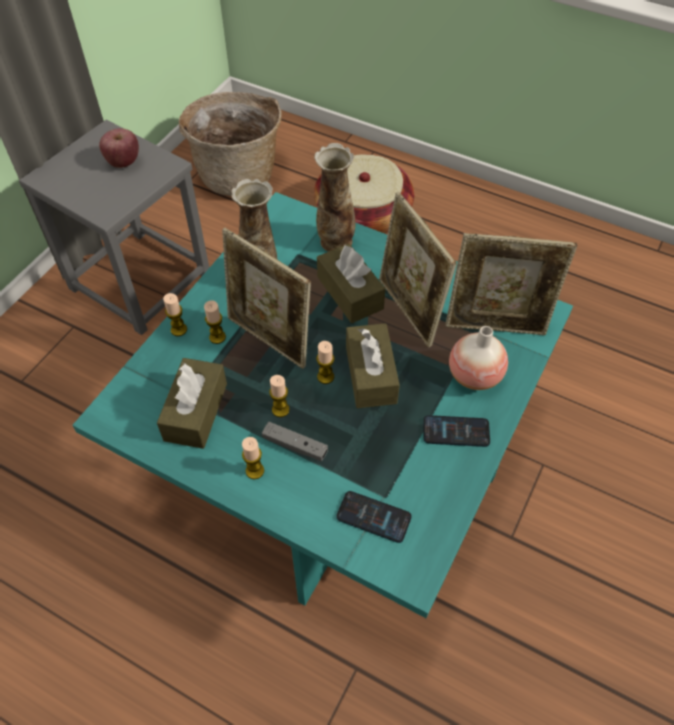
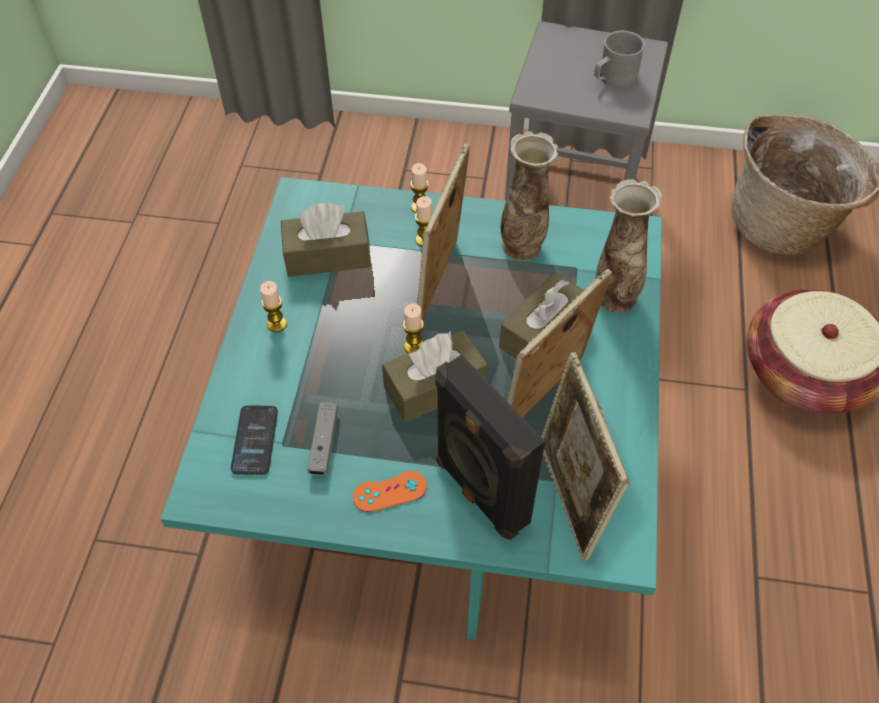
camera: 70 degrees right, 0 degrees up
apple [99,128,139,168] -> grey mug [594,31,645,88]
grey game controller [262,422,328,461] -> grey game controller moved to [307,402,338,475]
candle [269,375,290,417] -> none
phone [423,415,490,447] -> orange game controller [353,471,427,512]
vase [449,326,508,390] -> black speaker [435,354,545,540]

